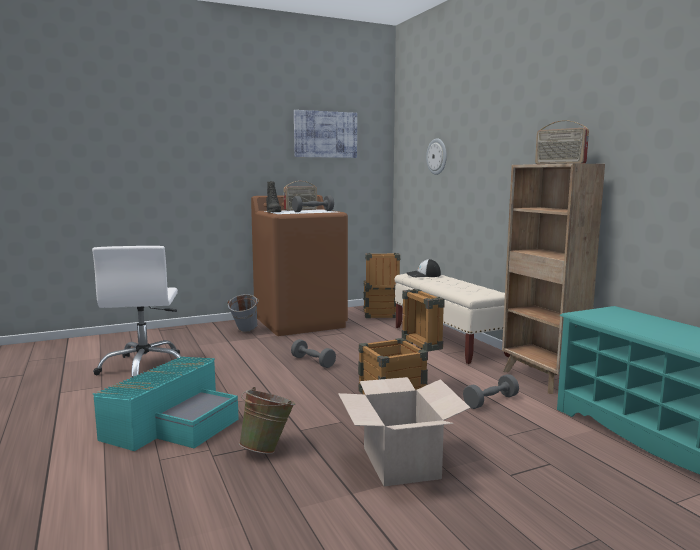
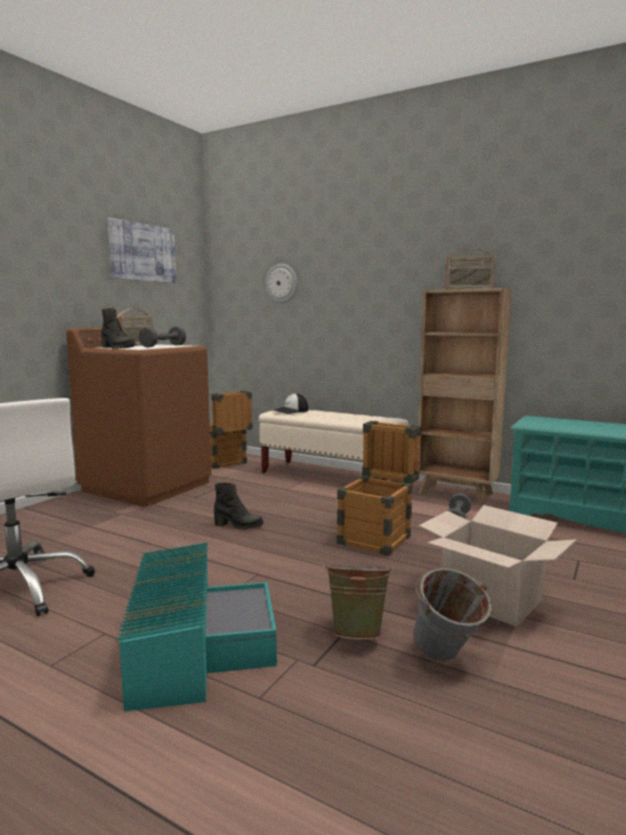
camera: 35 degrees left, 0 degrees up
grey bucket [227,294,259,332] -> grey bucket moved to [413,568,491,662]
grey dumbbell [291,339,336,368] -> black boot [214,483,264,530]

